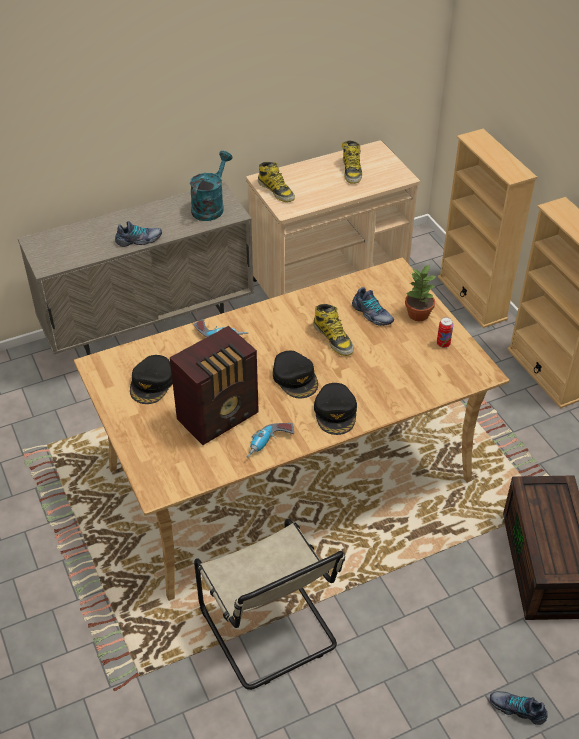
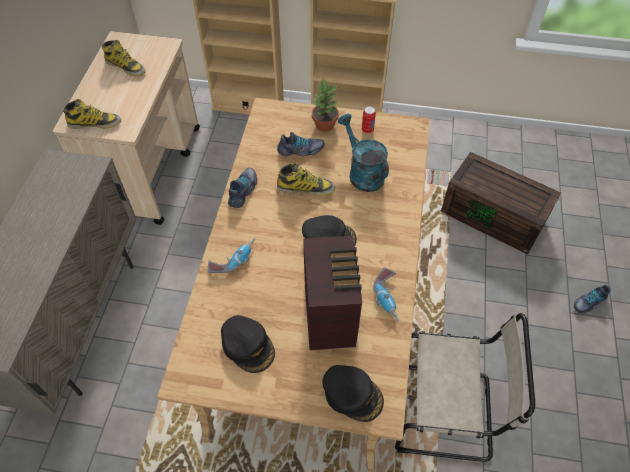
camera: 55 degrees left, 10 degrees up
shoe [115,221,162,247] -> shoe moved to [228,168,257,208]
turquoise watering can [190,151,233,221] -> turquoise watering can moved to [337,114,389,192]
black cap [314,383,357,435] -> black cap moved to [322,365,384,422]

